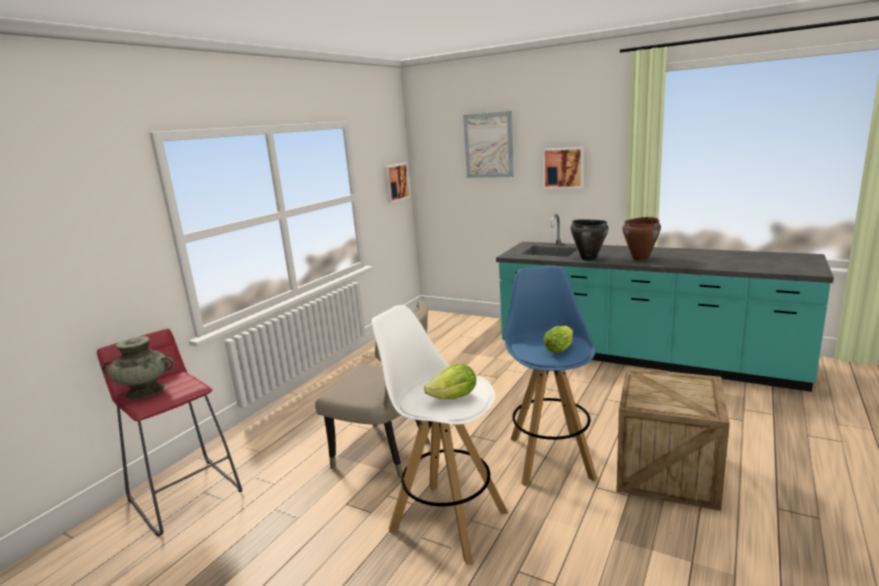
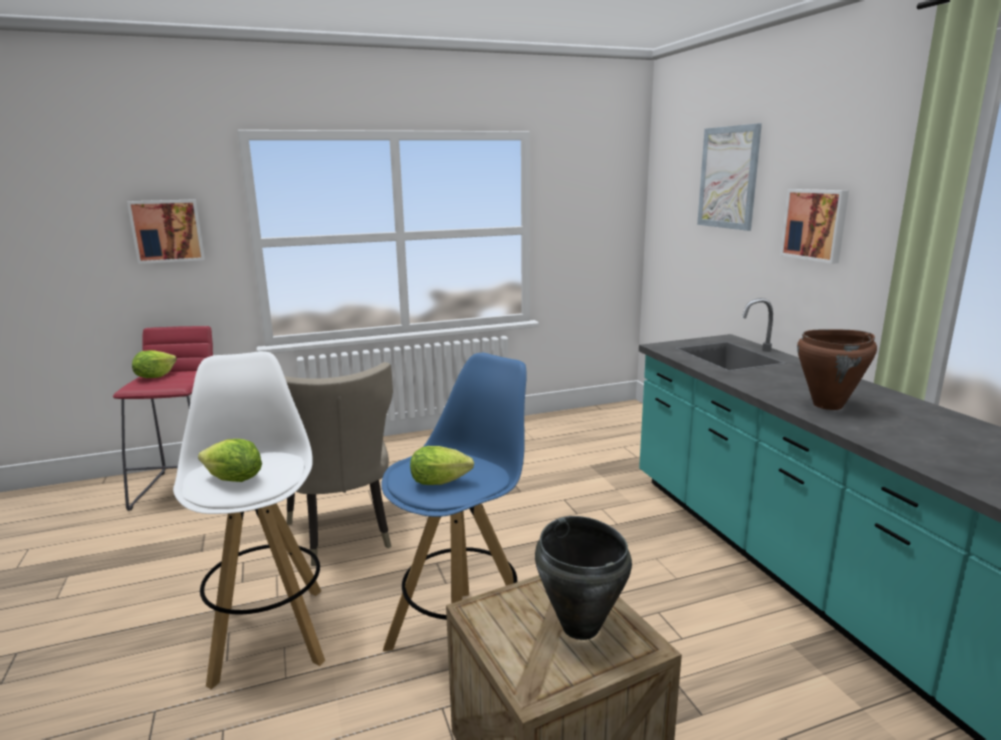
camera: 40 degrees right, 0 degrees up
turquoise vase [102,336,175,400] -> lettuce [132,350,177,378]
picture [384,163,410,203] -> picture moved to [127,199,205,264]
black cooking pot [570,219,609,261] -> black cooking pot moved to [535,516,632,640]

